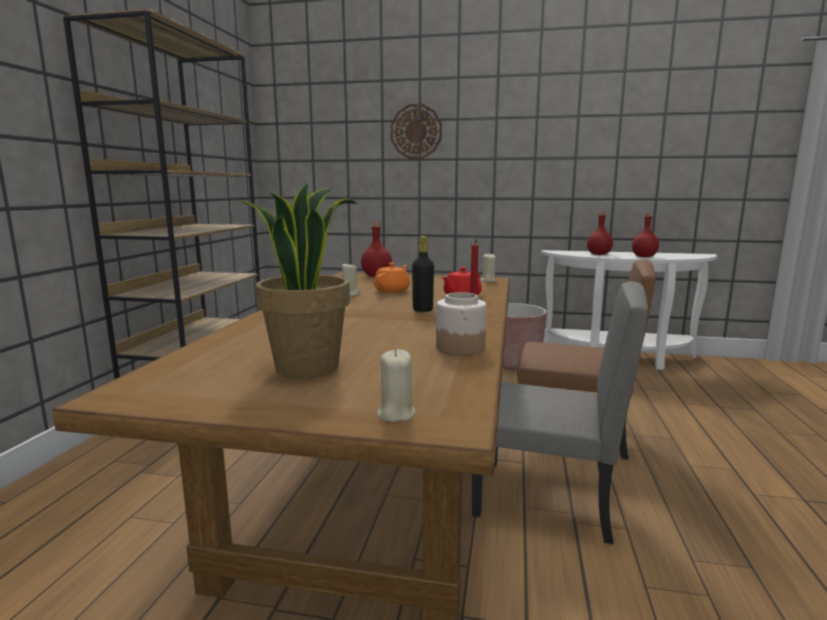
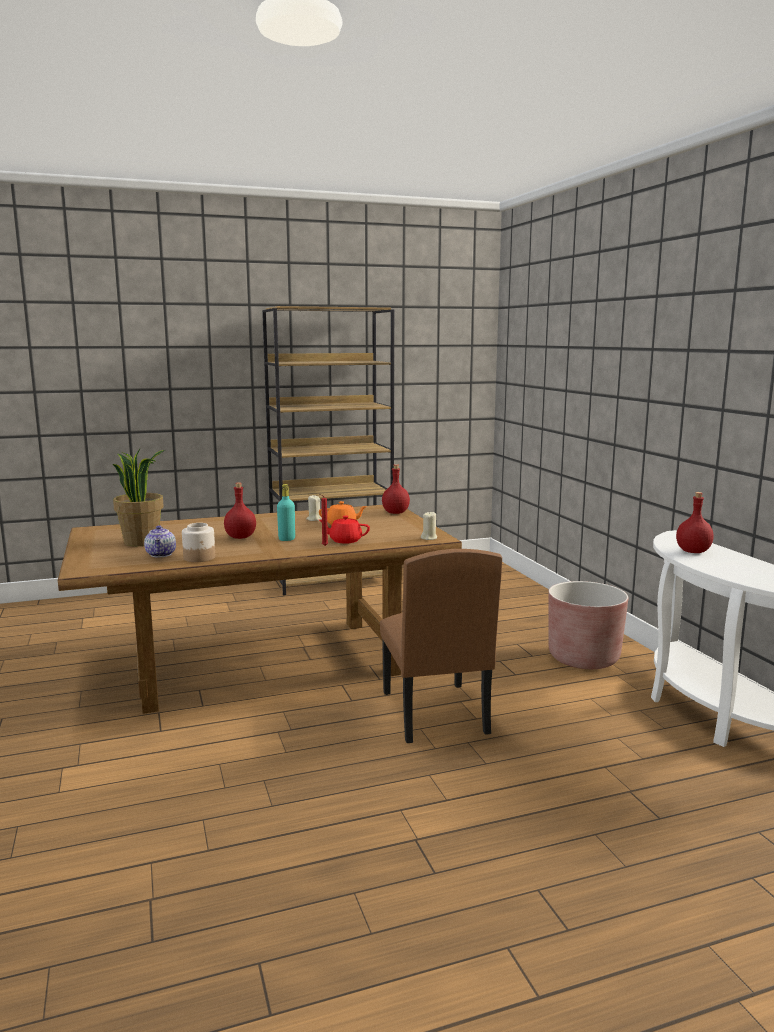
camera: 60 degrees right, 0 degrees up
beige candle [377,350,415,422] -> none
wall clock [390,104,442,159] -> none
black bottle [412,236,434,312] -> turquoise bottle [277,484,295,541]
grey chair [472,281,648,544] -> none
red bottle [632,213,659,257] -> red bottle moved to [224,482,256,539]
none -> teapot [144,525,176,558]

